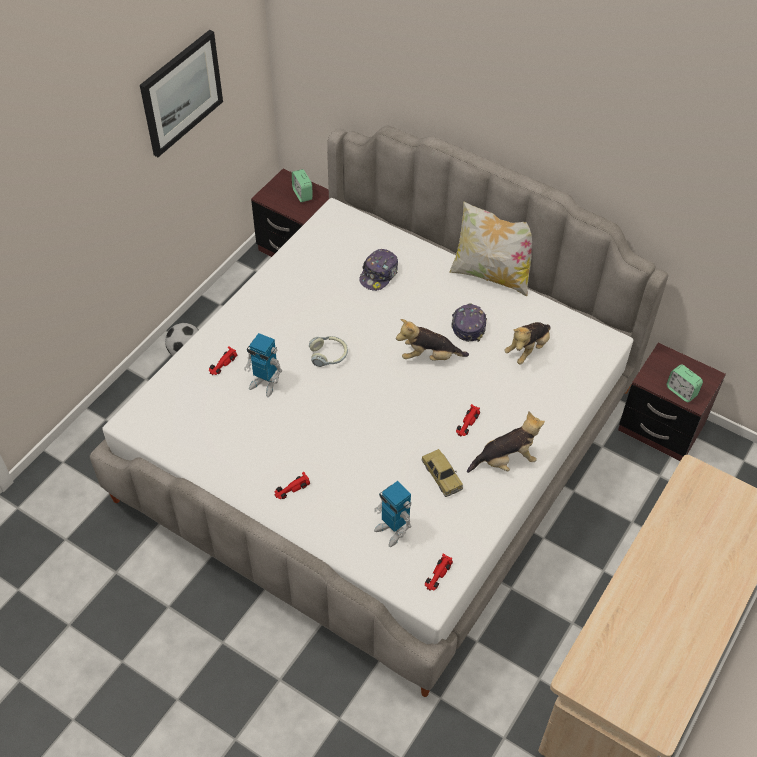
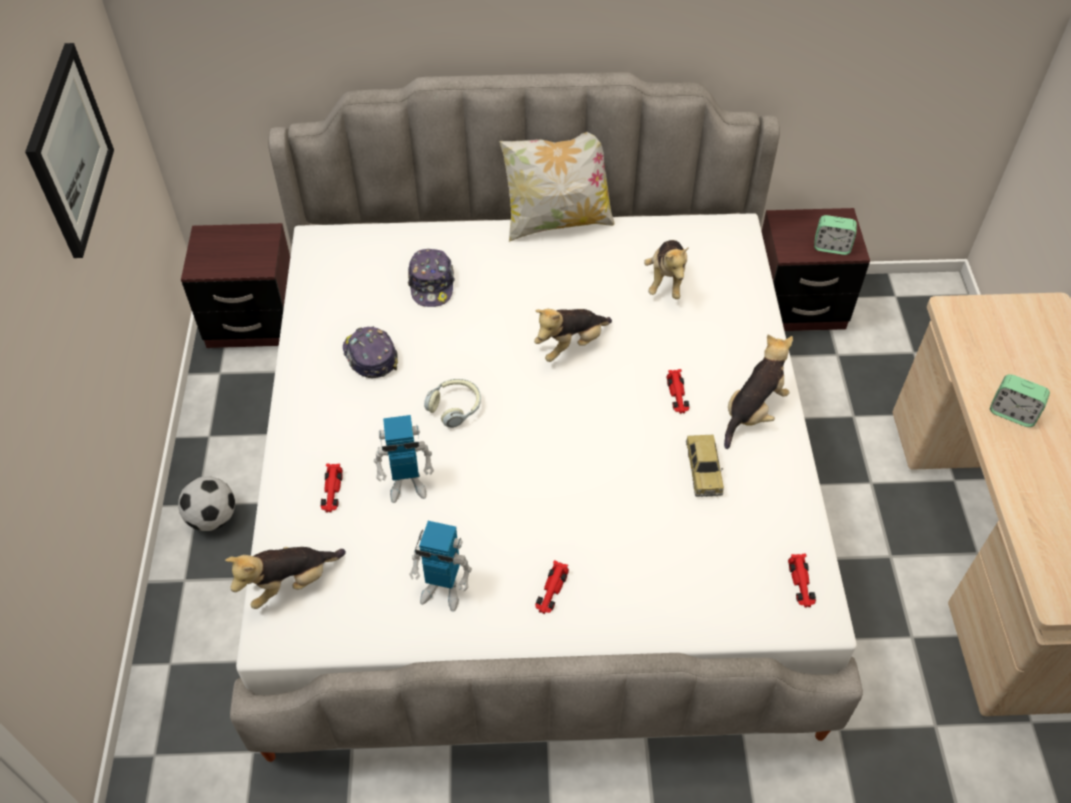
camera: 35 degrees left, 0 degrees up
alarm clock [292,169,312,202] -> alarm clock moved to [990,374,1050,427]
toy robot [374,481,412,547] -> toy robot moved to [409,521,472,612]
toy car [421,449,463,497] -> toy car turned 60 degrees clockwise [686,435,724,497]
cap [452,303,487,342] -> cap moved to [343,326,398,378]
none -> plush toy [225,547,346,609]

